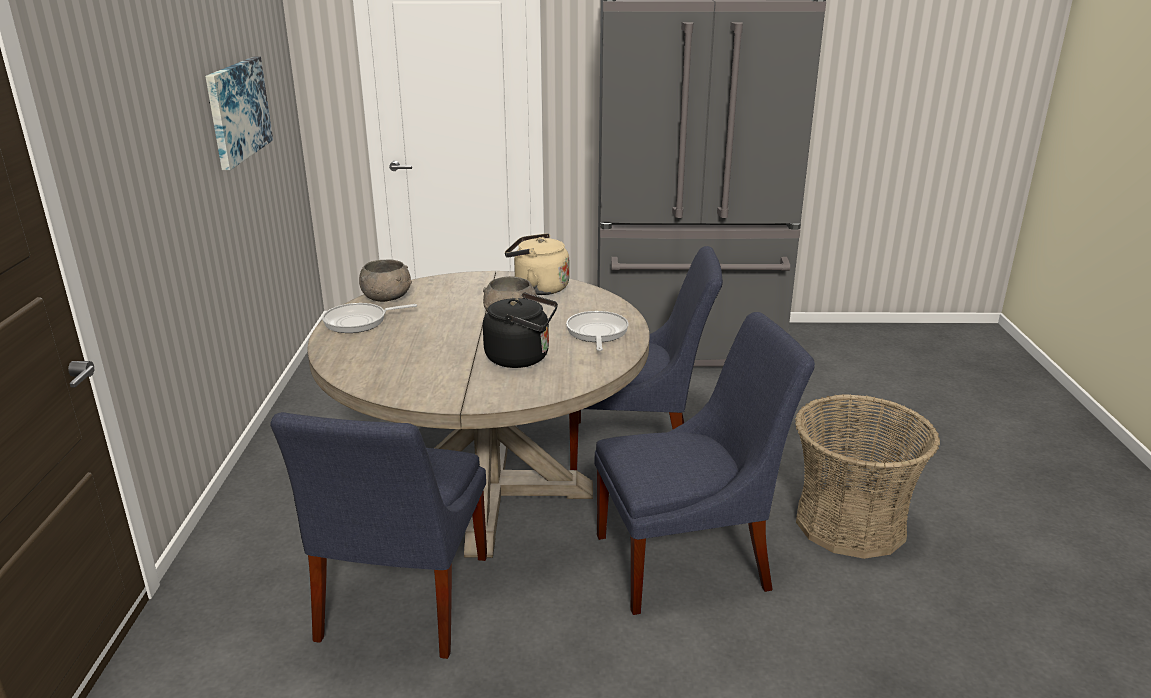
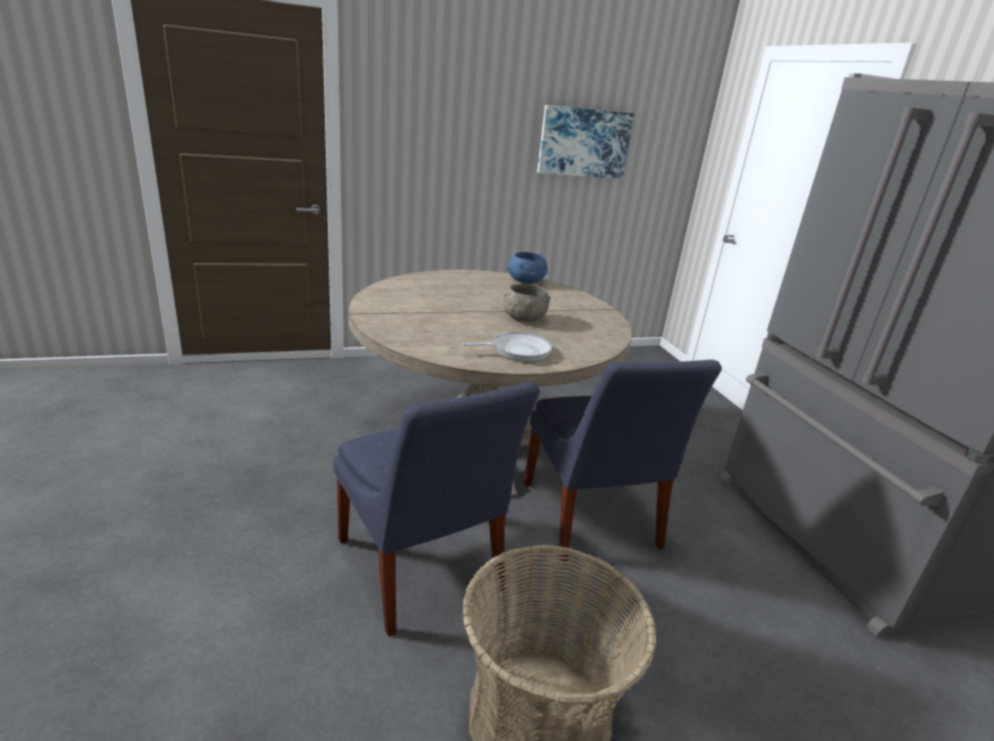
camera: 70 degrees right, 0 degrees up
blue chair [270,412,487,659] -> none
frying pan [322,303,417,333] -> none
grey bowl [359,259,412,302] -> blue bowl [507,252,548,284]
black kettle [483,293,558,368] -> none
beige kettle [505,233,569,295] -> none

